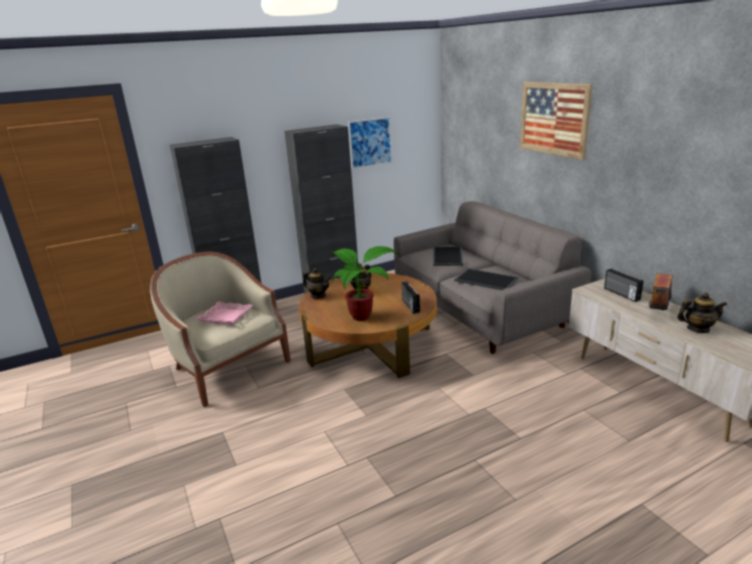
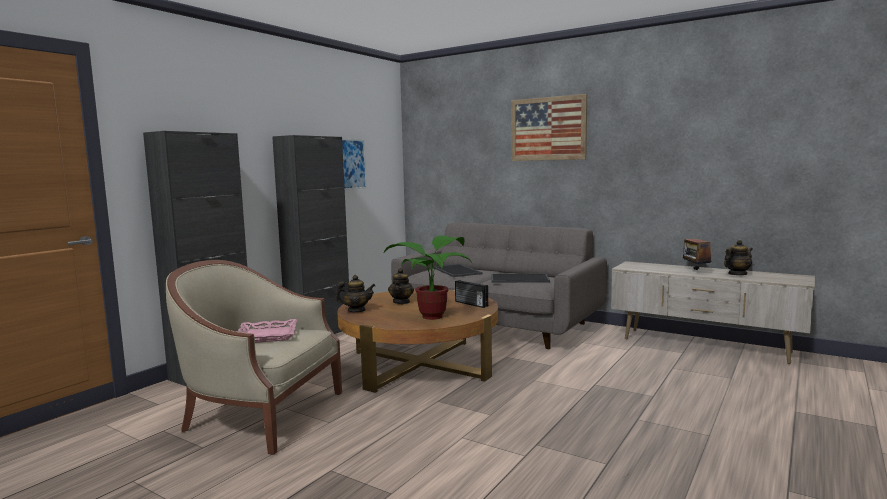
camera: 30 degrees left, 15 degrees down
radio [604,269,643,302] -> none

